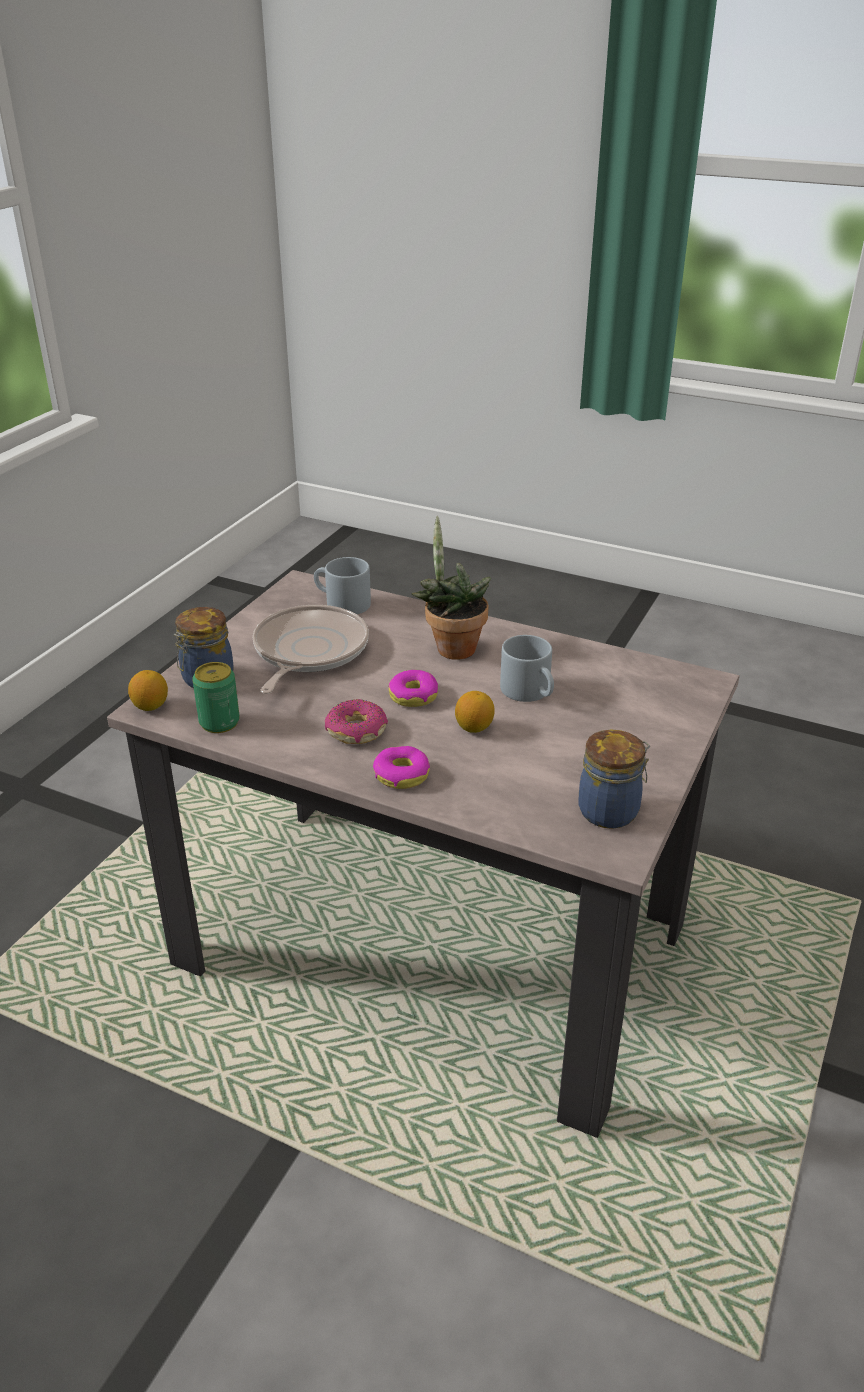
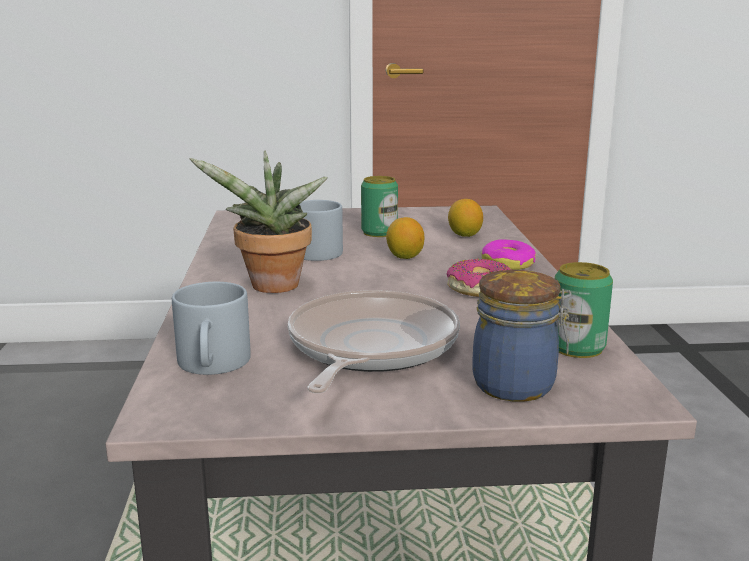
camera: 120 degrees left, 15 degrees down
lemon [128,670,168,711] -> lemon moved to [448,199,483,237]
frying pan [253,605,369,694] -> frying pan turned 120 degrees clockwise [288,290,460,393]
donut [389,670,438,707] -> none
jar [578,730,650,829] -> none
none -> can [361,176,398,237]

